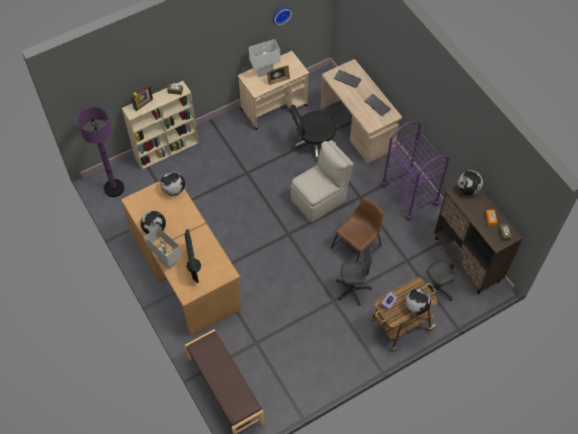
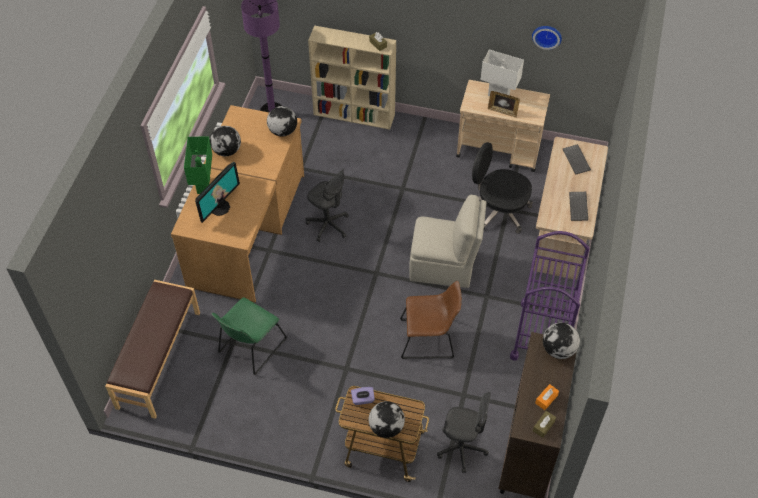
camera: 45 degrees right, 5 degrees down
picture frame [131,84,153,111] -> none
white table lamp [145,226,182,269] -> green table lamp [184,137,212,194]
grey office chair [336,246,373,306] -> grey office chair moved to [306,169,349,242]
none -> green chair [211,298,287,375]

